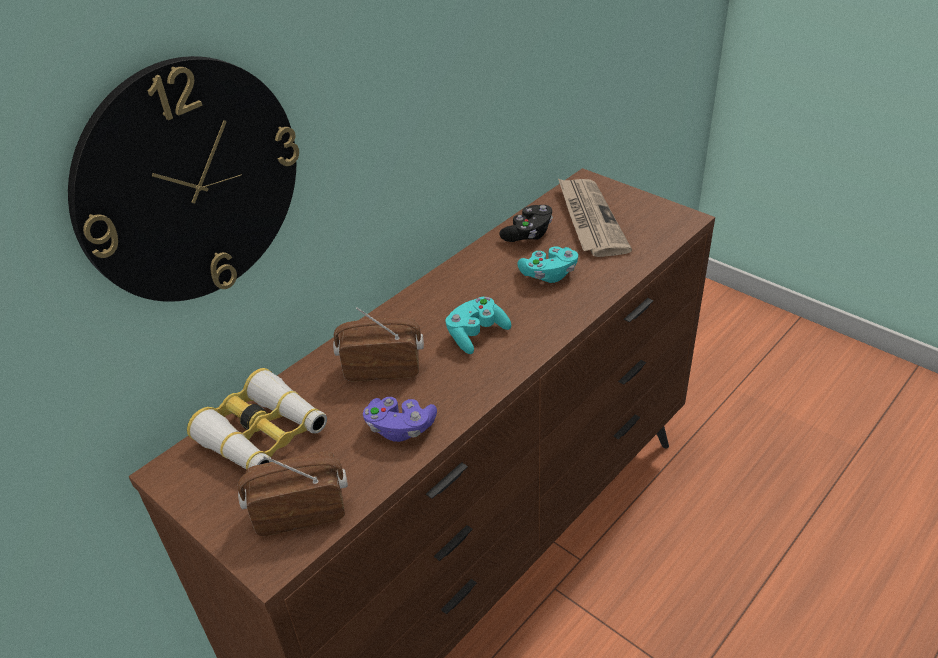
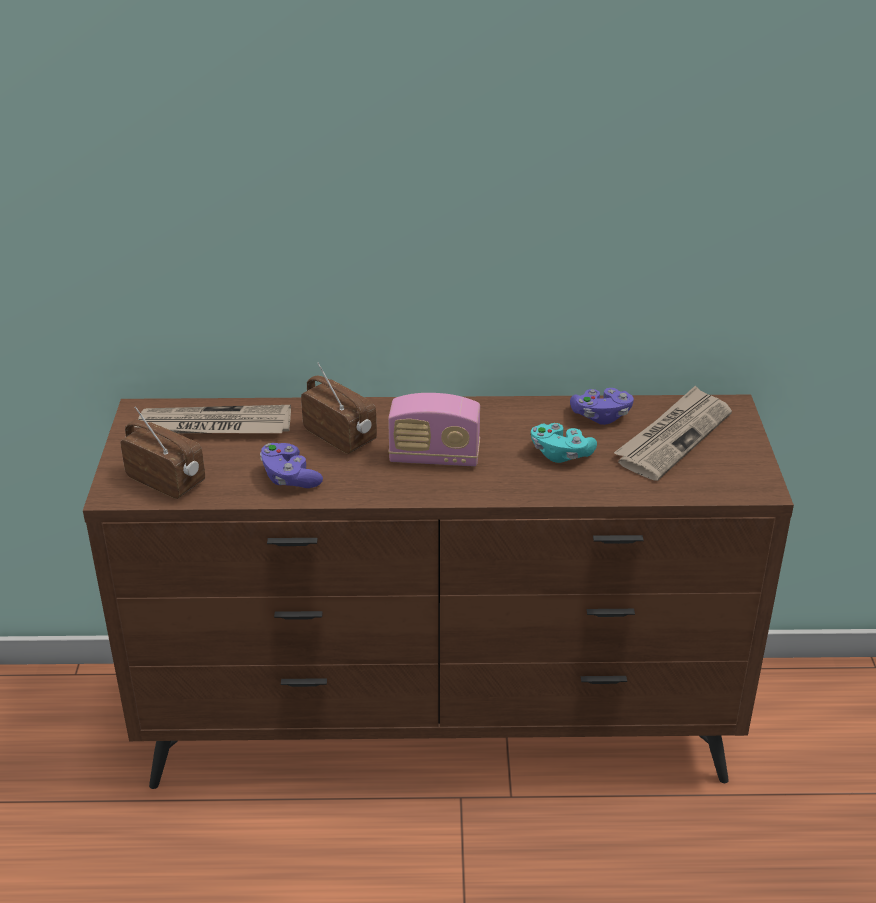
camera: 45 degrees right, 5 degrees down
wall clock [68,56,299,302] -> none
binoculars [187,368,327,470] -> newspaper [135,405,291,434]
turquoise game controller [446,297,511,354] -> radio [388,393,480,467]
black game controller [499,205,553,242] -> purple game controller [570,388,634,425]

